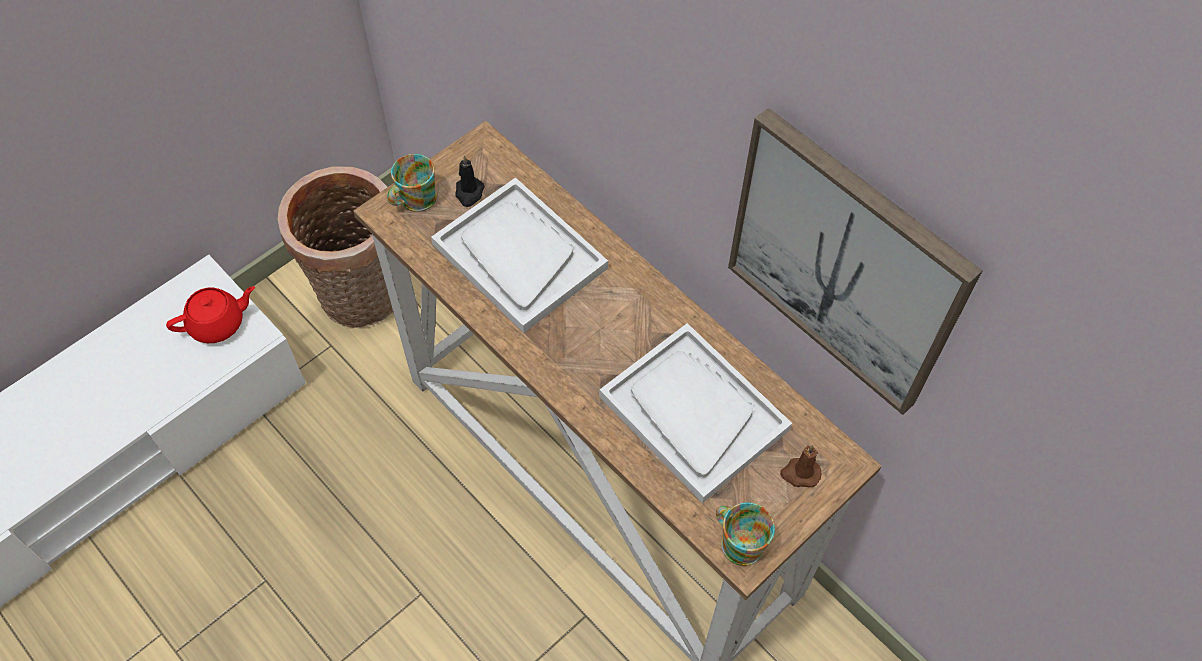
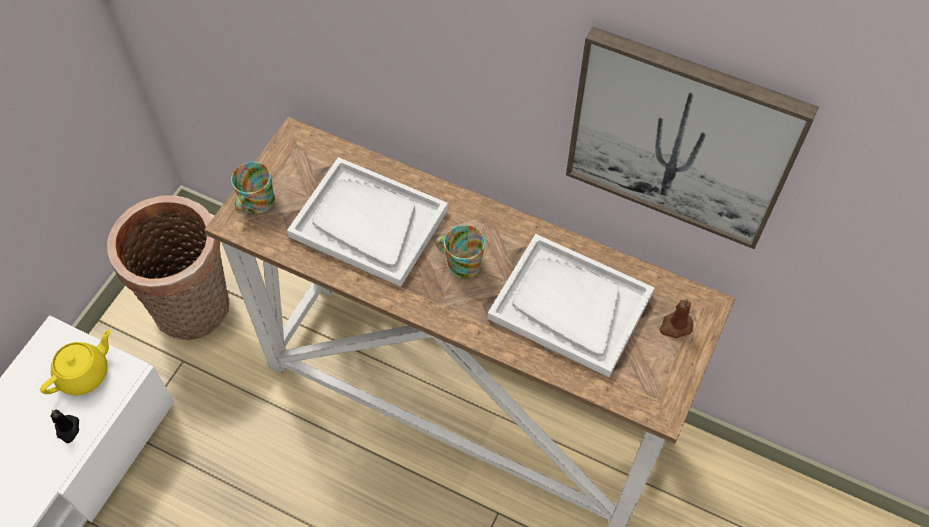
camera: 20 degrees left, 0 degrees up
red teapot [166,286,255,343] -> yellow teapot [40,329,112,396]
black candle [455,156,485,207] -> black candle moved to [50,410,79,443]
mug [716,502,775,566] -> mug moved to [436,225,485,279]

